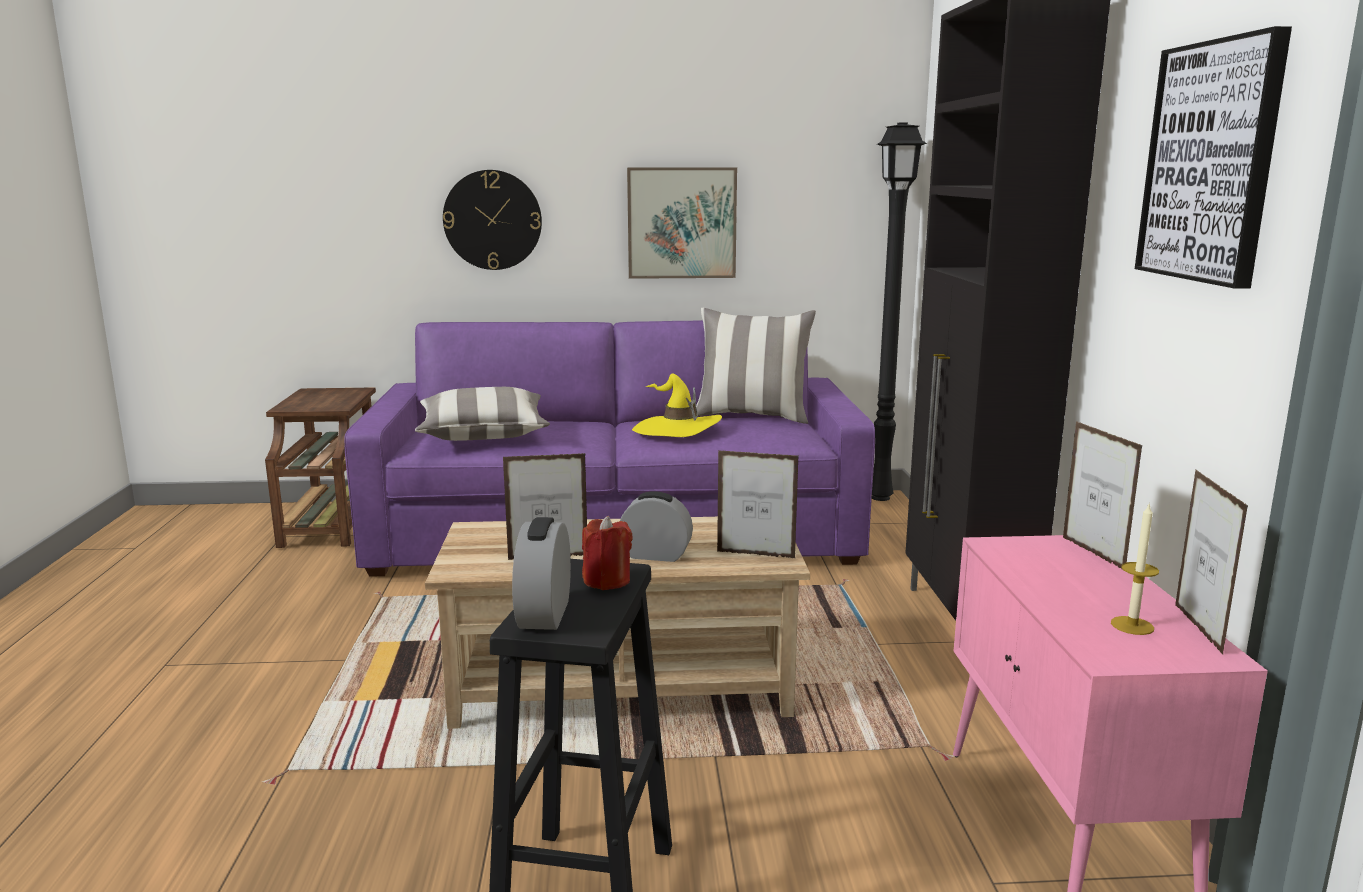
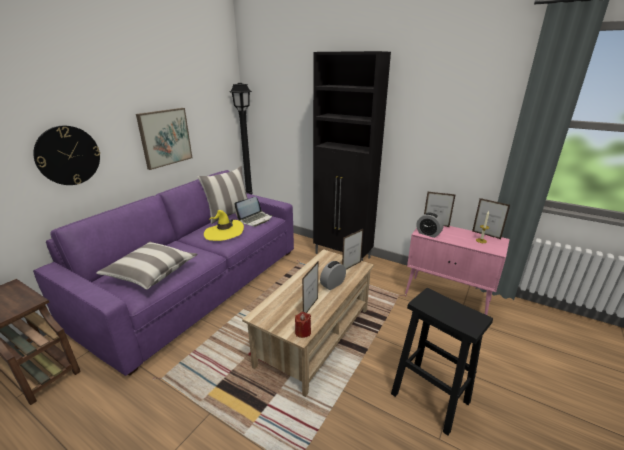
camera: 55 degrees left, 10 degrees up
alarm clock [512,517,571,630] -> alarm clock moved to [416,213,443,238]
red candle [582,516,633,590] -> red candle moved to [295,312,311,338]
picture [1135,26,1292,289] -> none
none -> laptop [234,197,273,227]

